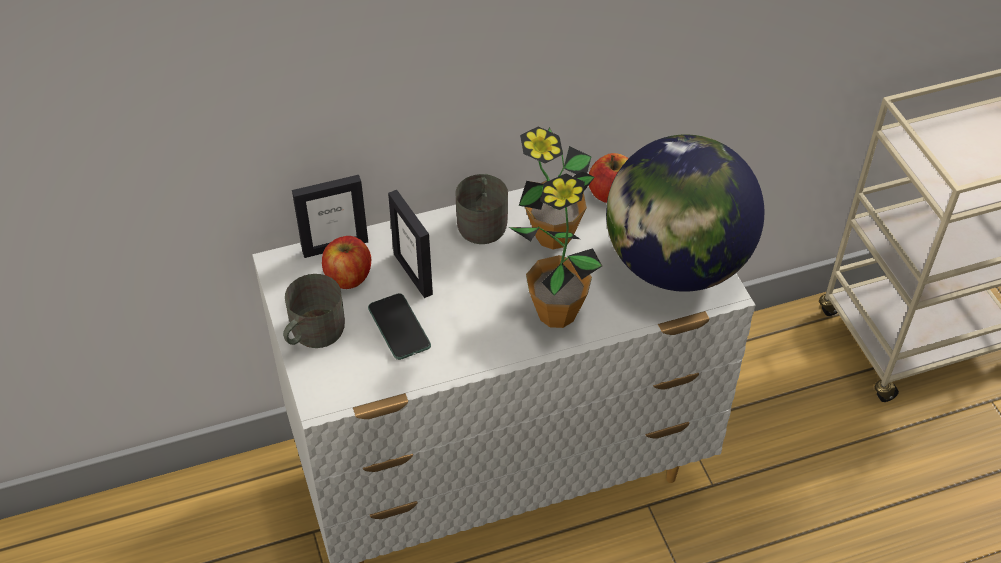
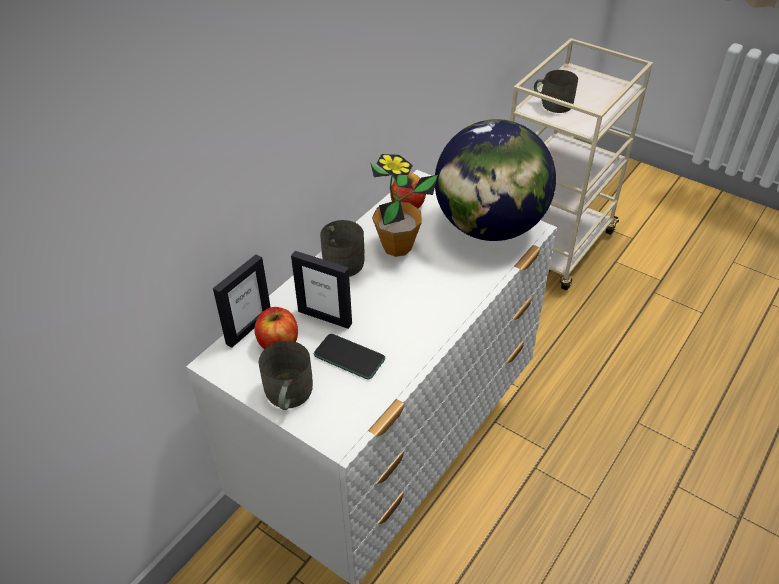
camera: 35 degrees left, 5 degrees down
potted plant [509,173,602,328] -> none
none -> grey mug [534,70,578,113]

